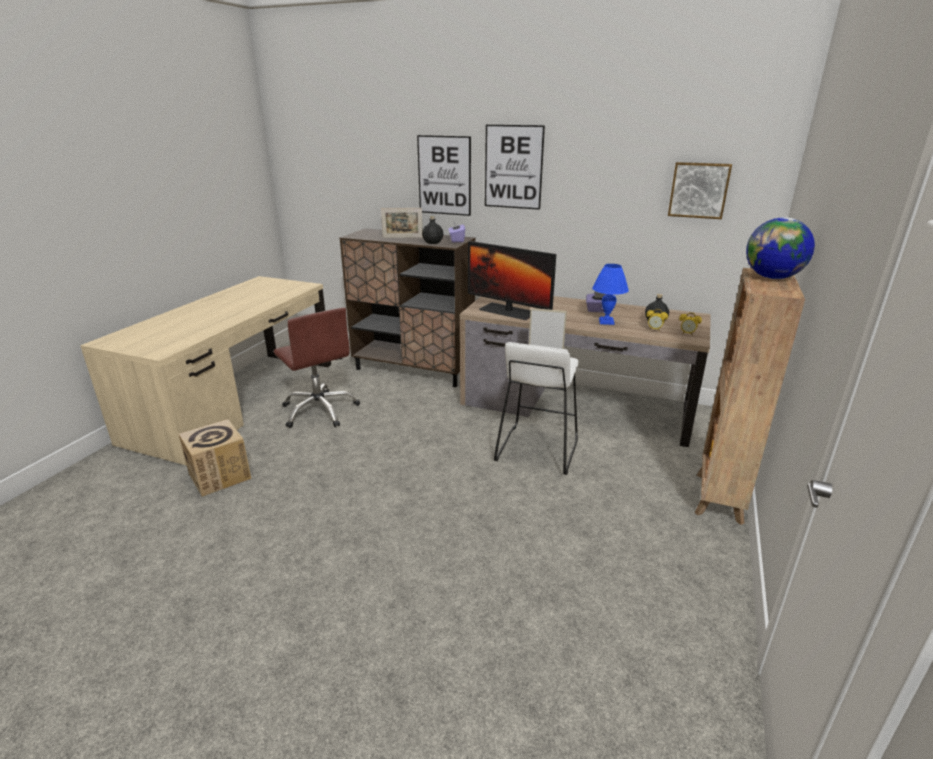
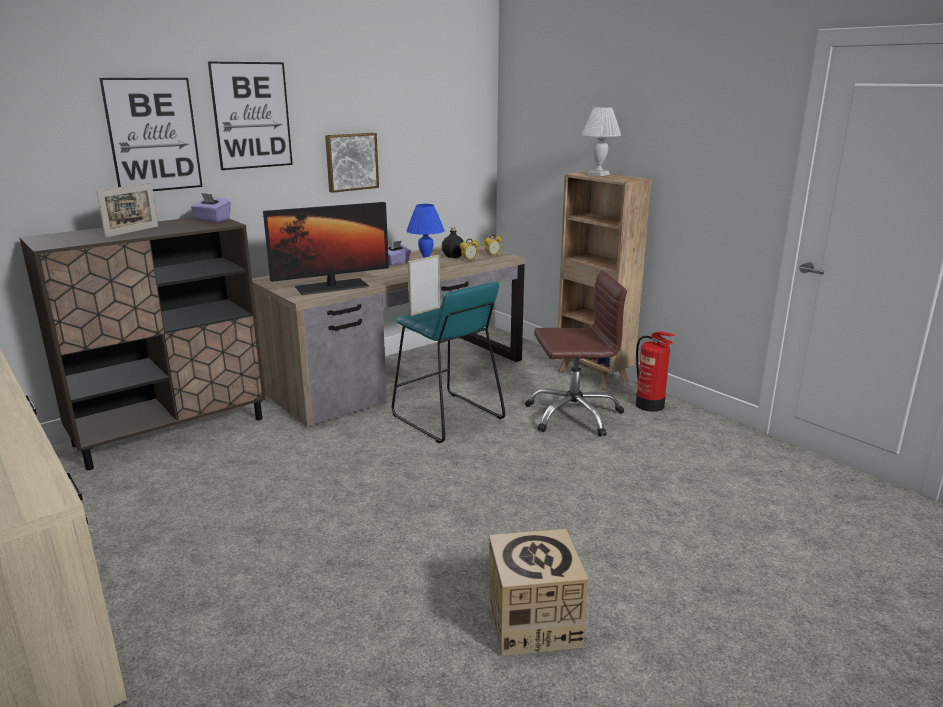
camera: 60 degrees left, 5 degrees down
cardboard box [179,419,251,497] -> cardboard box moved to [489,529,588,656]
brown office chair [274,307,360,428] -> brown office chair moved to [525,270,627,437]
black bottle [422,216,443,244] -> none
white stool [494,342,579,475] -> turquoise stool [392,282,505,443]
picture [668,162,732,219] -> picture moved to [325,133,379,193]
globe [746,217,815,279] -> white table lamp [581,107,621,176]
none -> fire extinguisher [636,331,674,412]

